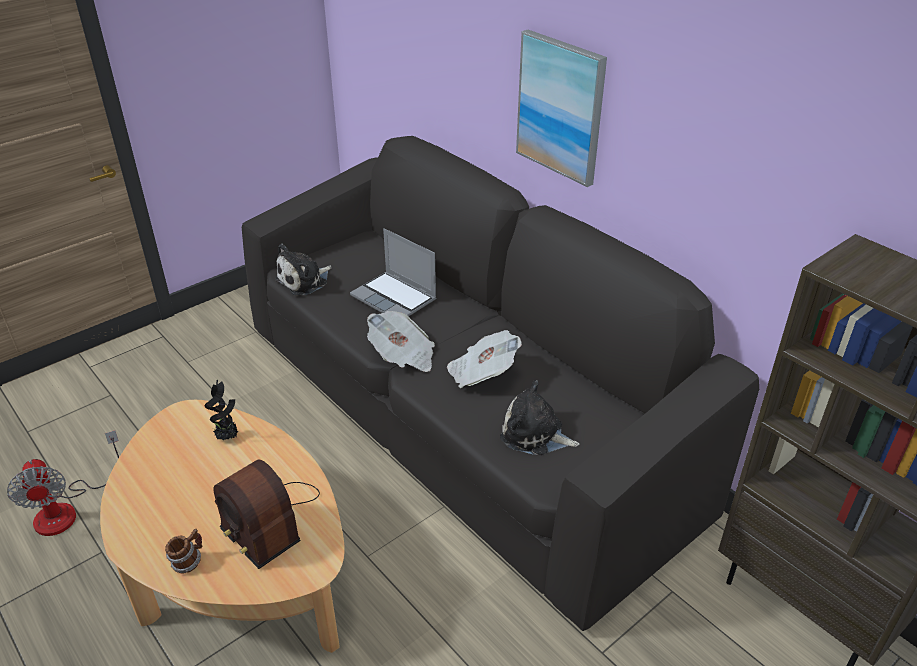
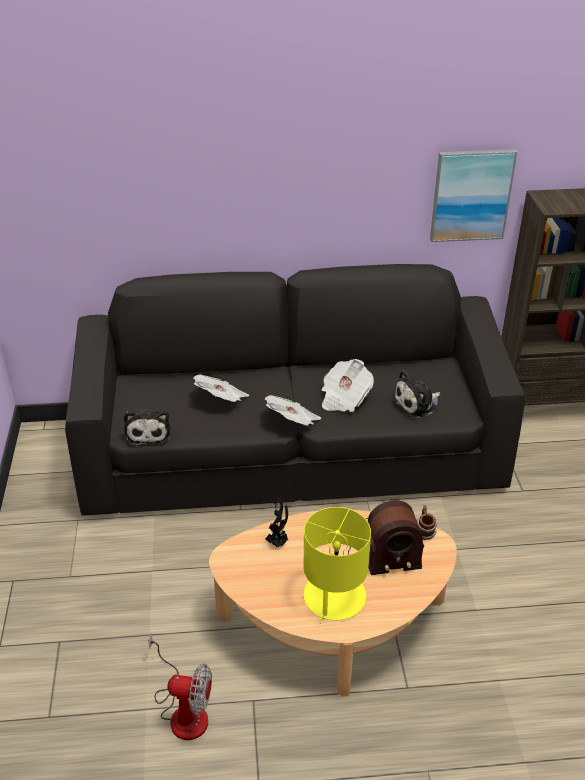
camera: 55 degrees left, 0 degrees up
mug [165,529,203,574] -> mug moved to [417,505,437,540]
laptop [350,228,436,316] -> newspaper [193,375,249,402]
picture [516,30,607,187] -> picture moved to [430,149,517,242]
none -> yellow table lamp [303,507,371,624]

